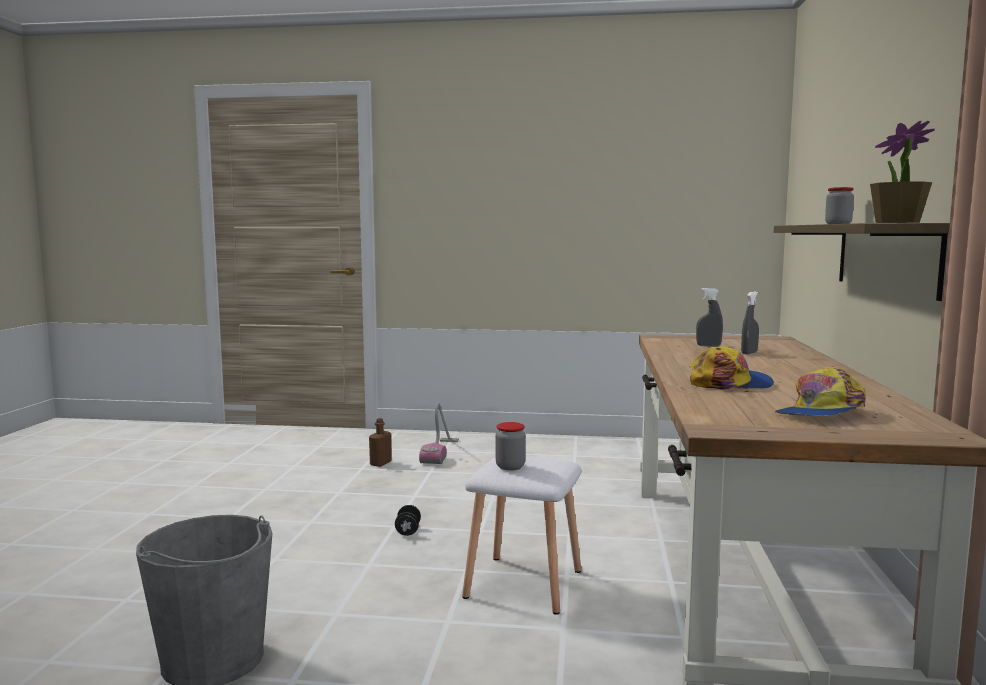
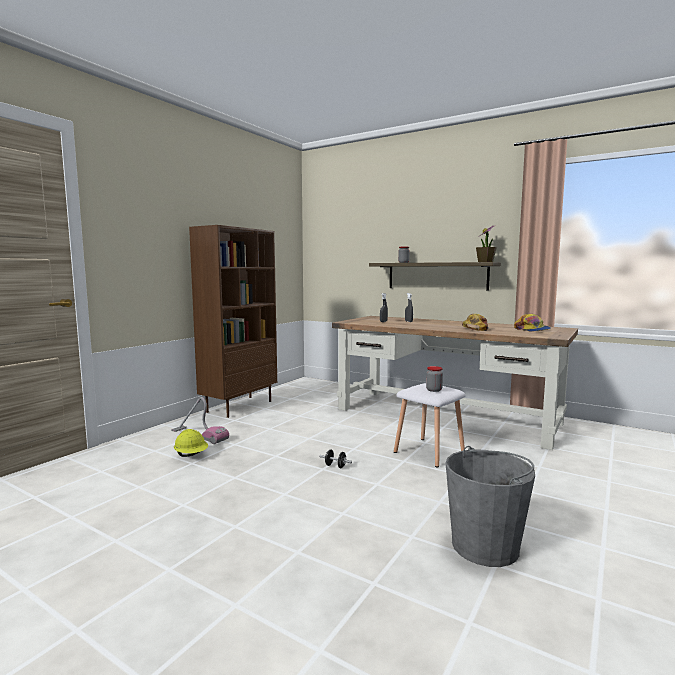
camera: 65 degrees left, 0 degrees up
brown bottle [369,418,392,467] -> yellow hard hat [174,429,208,457]
none -> brown bookcase [189,225,277,418]

